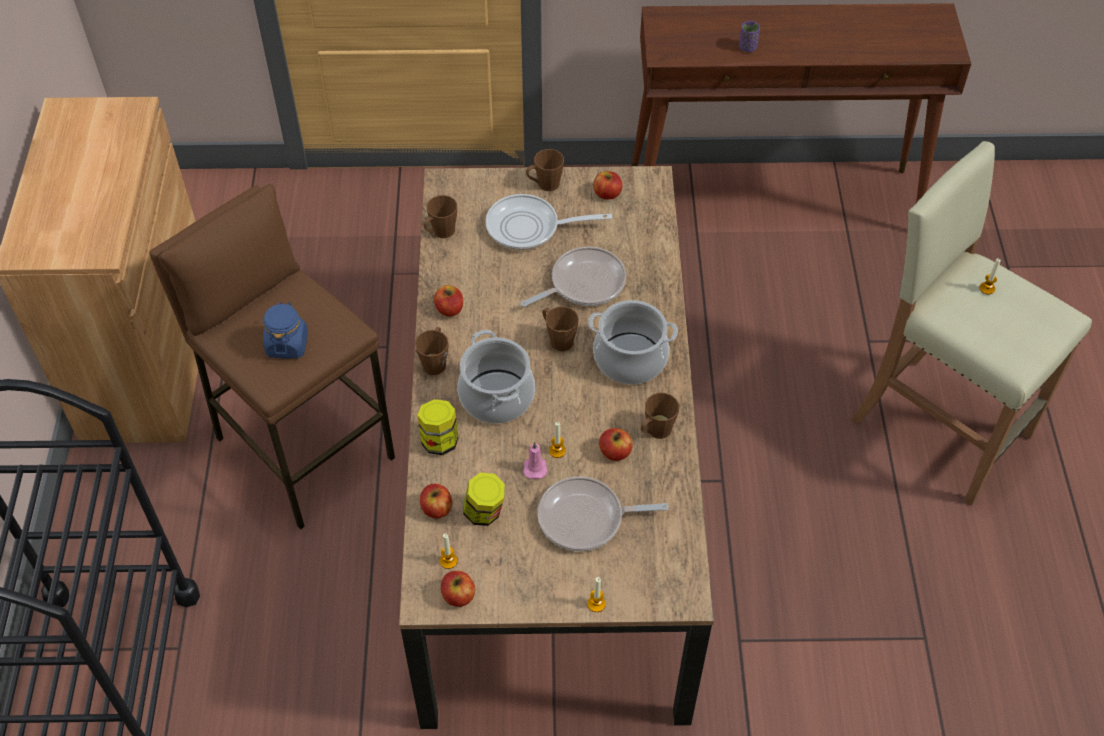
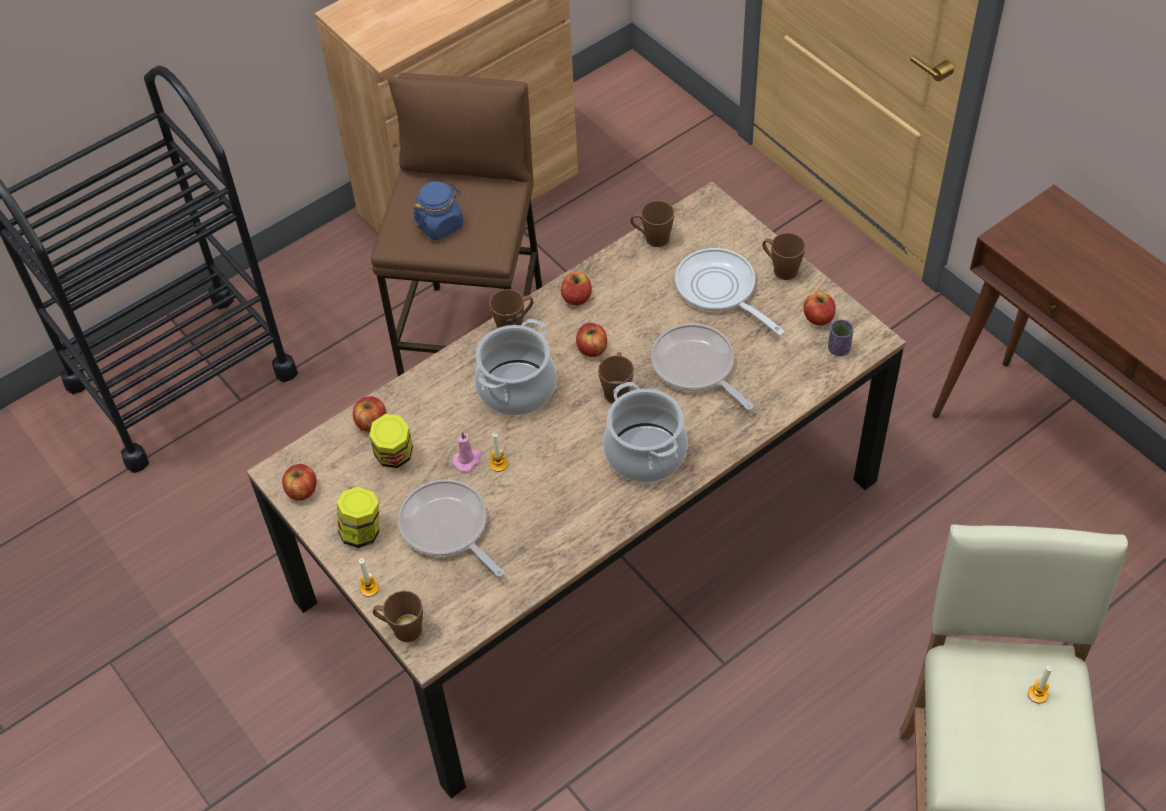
camera: 55 degrees right, 0 degrees up
jar [417,399,459,455] -> jar moved to [337,487,379,548]
candle [440,534,458,569] -> none
frying pan [520,247,626,307] -> frying pan turned 150 degrees counterclockwise [651,324,753,410]
apple [599,428,633,461] -> apple moved to [576,323,607,357]
brown mug [641,393,679,439] -> brown mug moved to [373,591,423,642]
purple cup [739,21,760,52] -> purple cup moved to [828,320,854,356]

